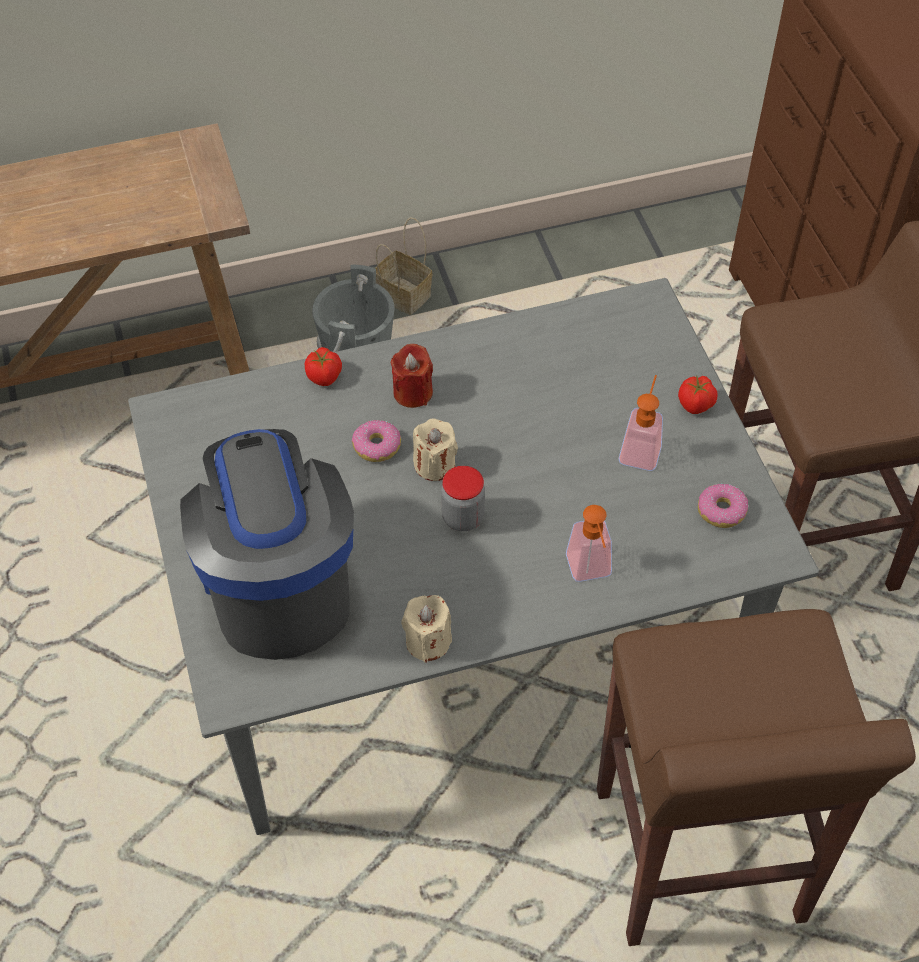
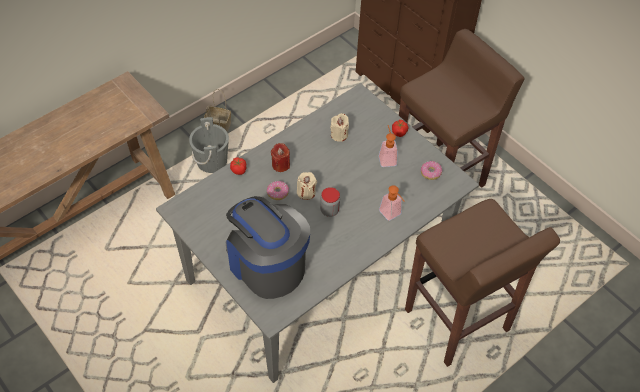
camera: 25 degrees left, 0 degrees up
beige candle [401,595,452,663] -> beige candle moved to [330,113,349,142]

